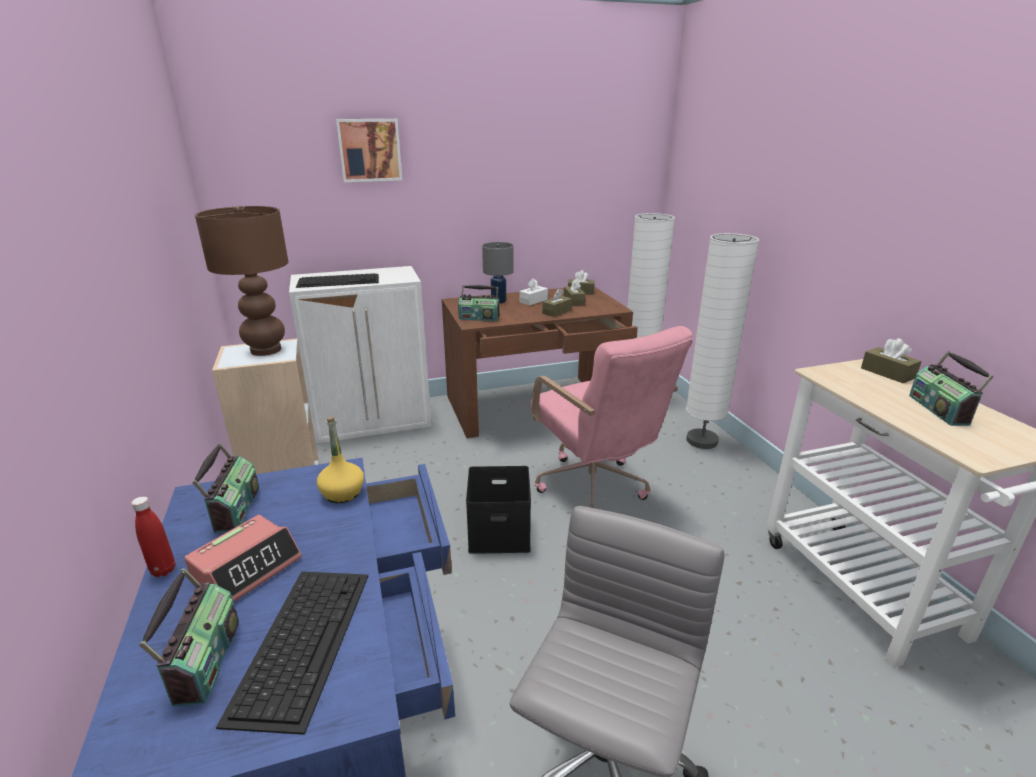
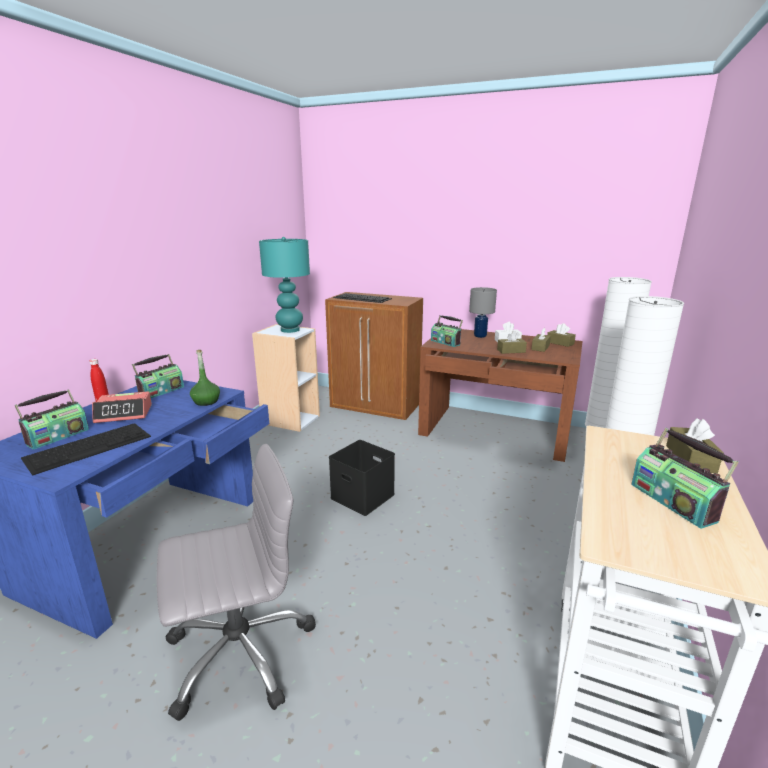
camera: 40 degrees right, 5 degrees down
brown table lamp [195,206,288,356] -> turquoise table lamp [259,237,310,333]
white cabinet [289,266,431,444] -> brown cabinet [325,292,423,420]
yellow bottle [317,417,364,503] -> green bottle [190,350,220,406]
picture [336,119,402,182] -> none
pink office chair [531,326,693,508] -> none
radio [909,351,994,426] -> radio turned 60 degrees counterclockwise [631,428,739,529]

